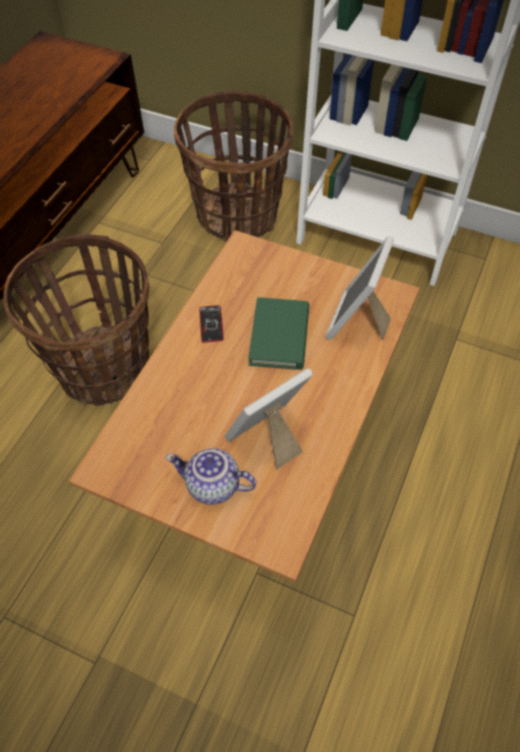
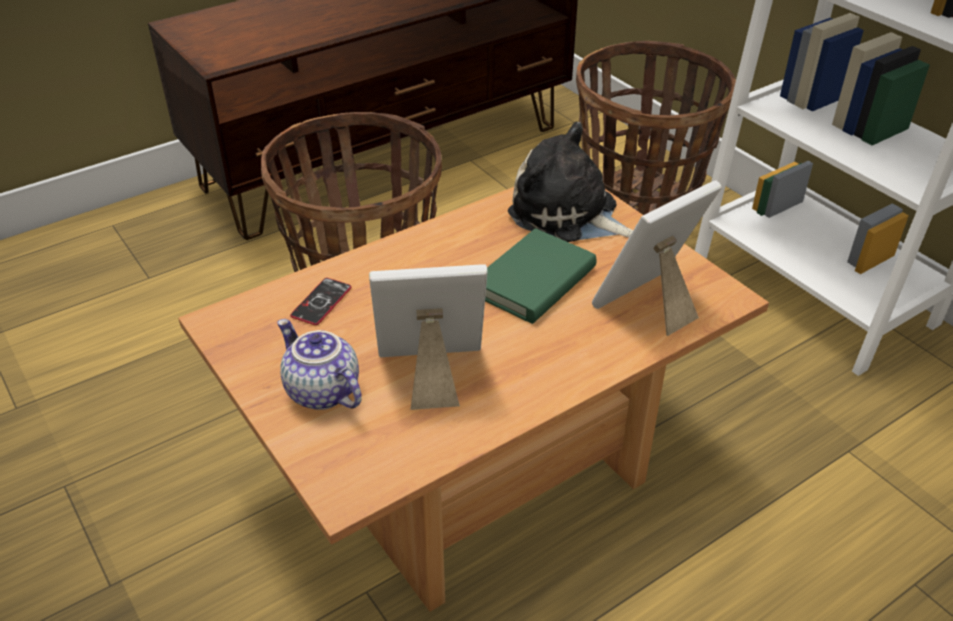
camera: 30 degrees right, 15 degrees down
phone [199,305,224,343] -> phone moved to [290,278,351,325]
none -> plush toy [508,122,633,242]

